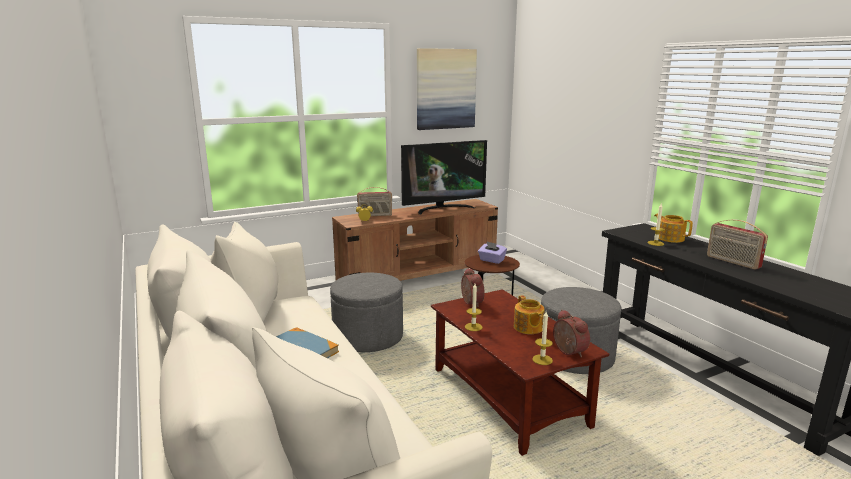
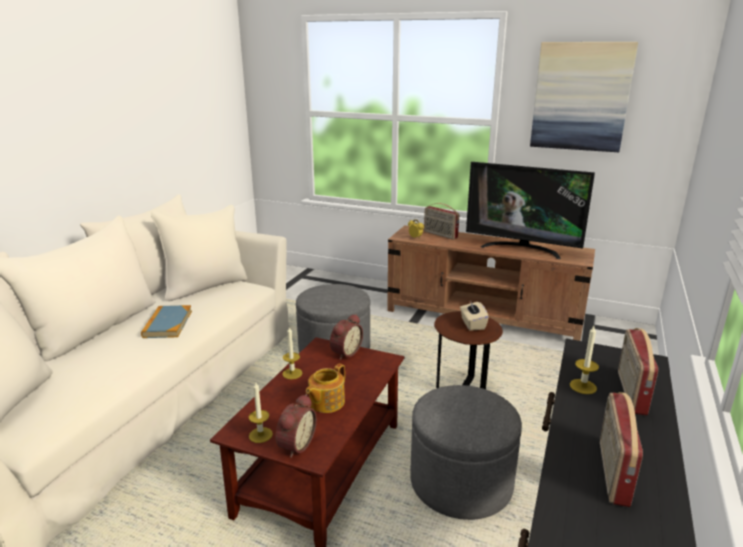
camera: 50 degrees right, 5 degrees up
purple tissue box [478,242,507,264] -> beige tissue box [460,302,489,331]
teapot [654,214,693,243] -> radio [618,328,658,415]

